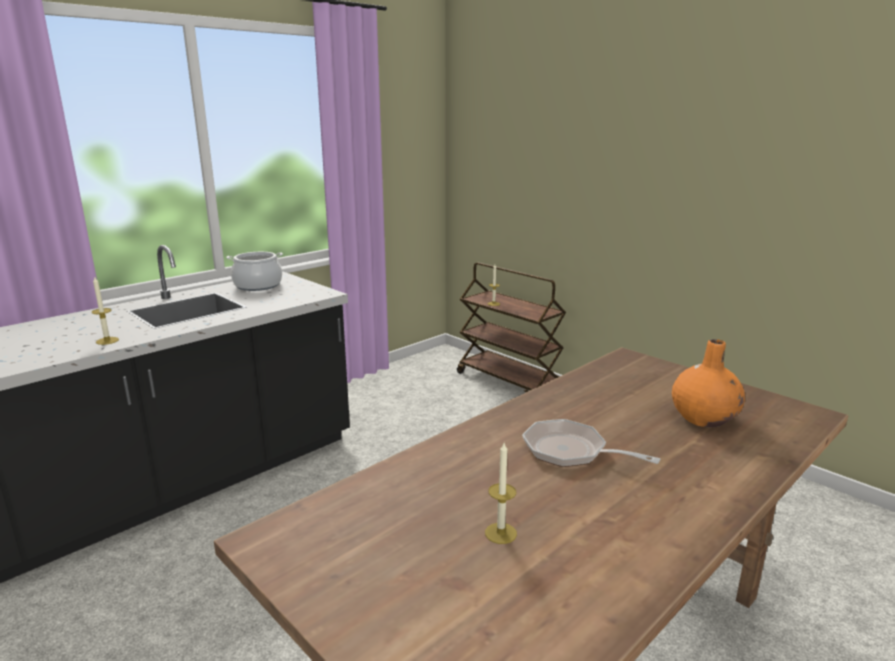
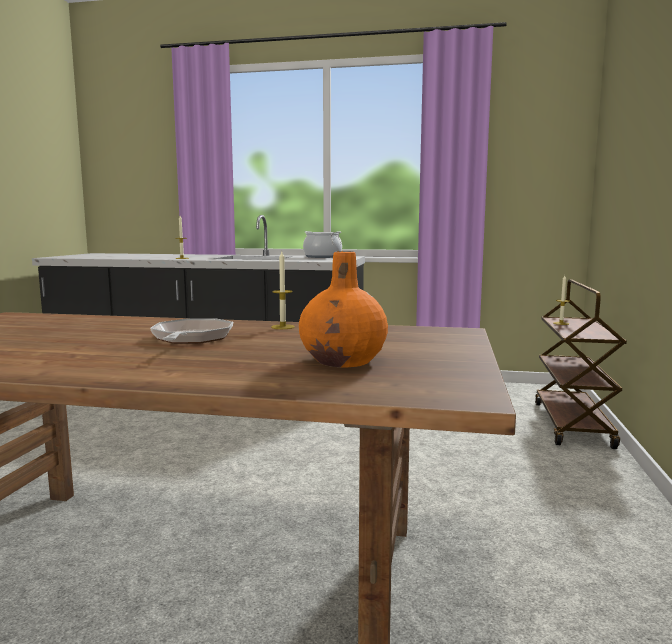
camera: 55 degrees right, 10 degrees down
candle [485,443,517,544] -> candle moved to [271,251,295,329]

